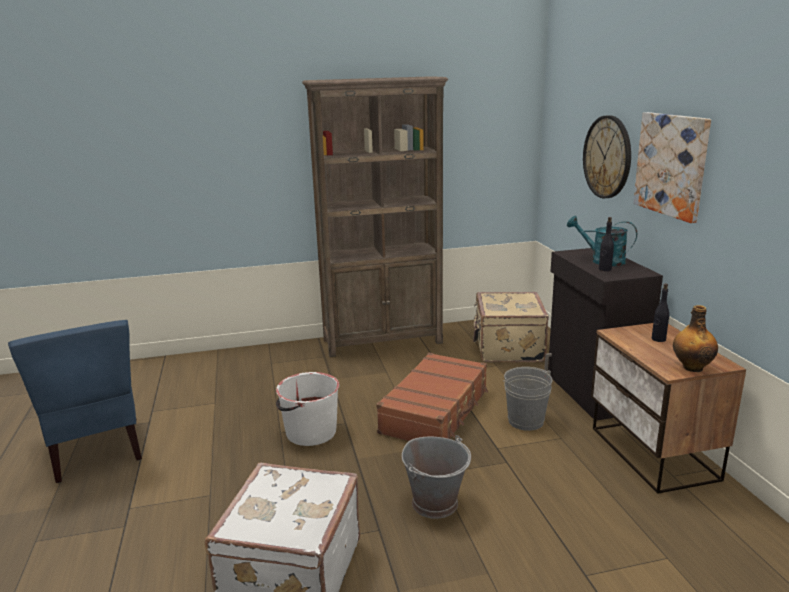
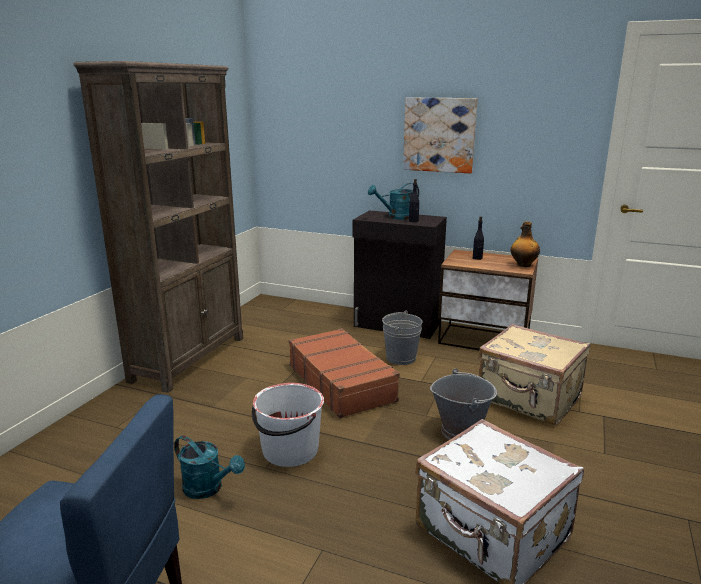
camera: 55 degrees left, 0 degrees up
beige suitcase [473,292,549,362] -> beige suitcase moved to [478,324,590,426]
wall clock [583,115,631,198] -> none
none -> turquoise watering can [174,435,245,499]

